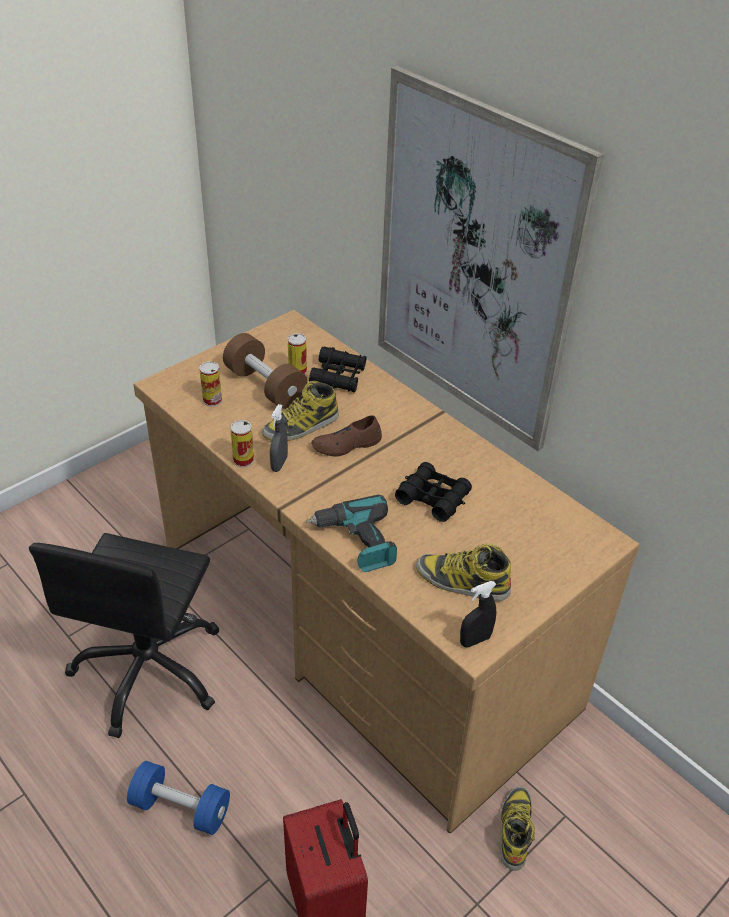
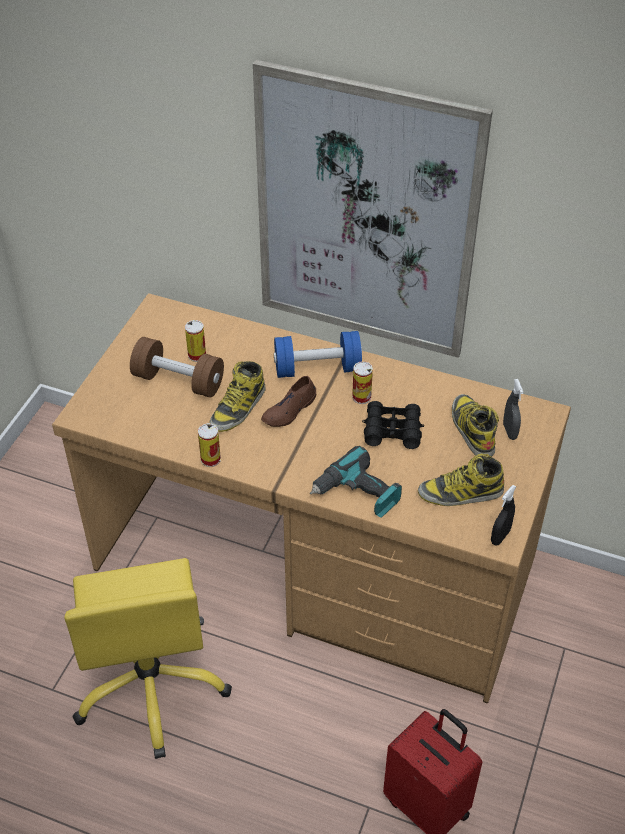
camera: 25 degrees left, 5 degrees up
black office chair [29,533,220,738] -> yellow office chair [64,558,232,759]
blue dumbbell [127,761,230,835] -> blue dumbbell moved to [274,331,362,378]
can [199,361,222,407] -> can moved to [352,361,373,404]
grey spray bottle [270,404,288,472] -> grey spray bottle moved to [503,379,524,440]
black binoculars [309,347,366,393] -> none
boot [501,787,535,871] -> boot moved to [452,394,499,457]

